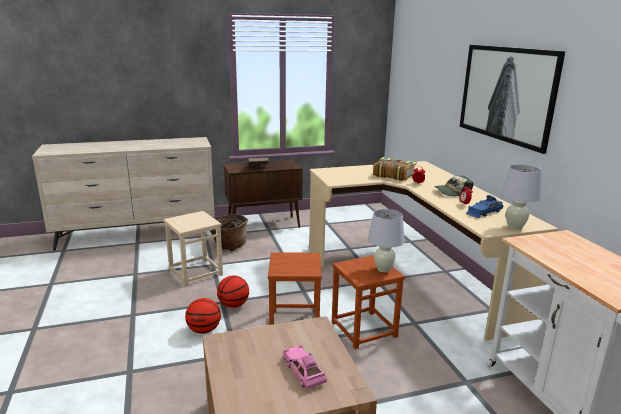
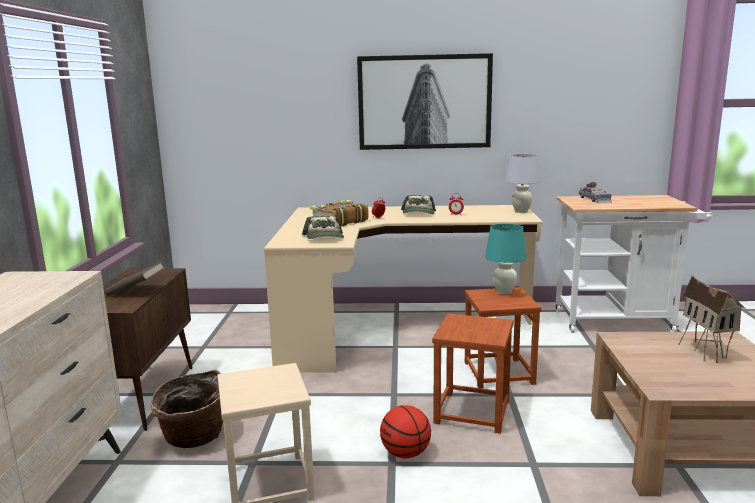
camera: 70 degrees left, 5 degrees down
basketball [185,298,221,334] -> none
pink toy car [282,345,327,389] -> toy house [678,275,746,363]
white table lamp [368,209,405,272] -> turquoise table lamp [485,224,527,295]
blue toy car [466,195,503,218] -> none
none -> cap [302,216,344,239]
none -> grey toy car [579,182,613,203]

